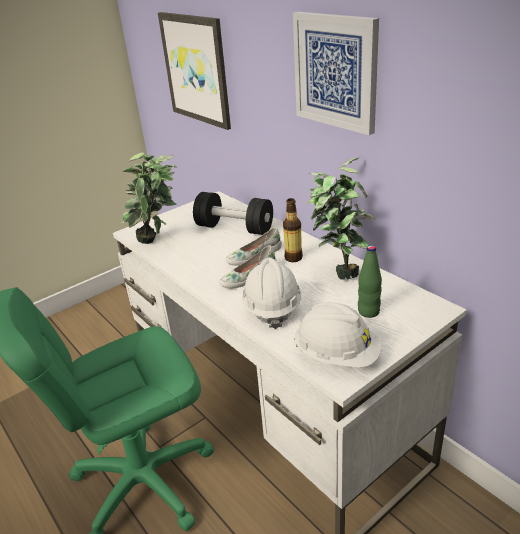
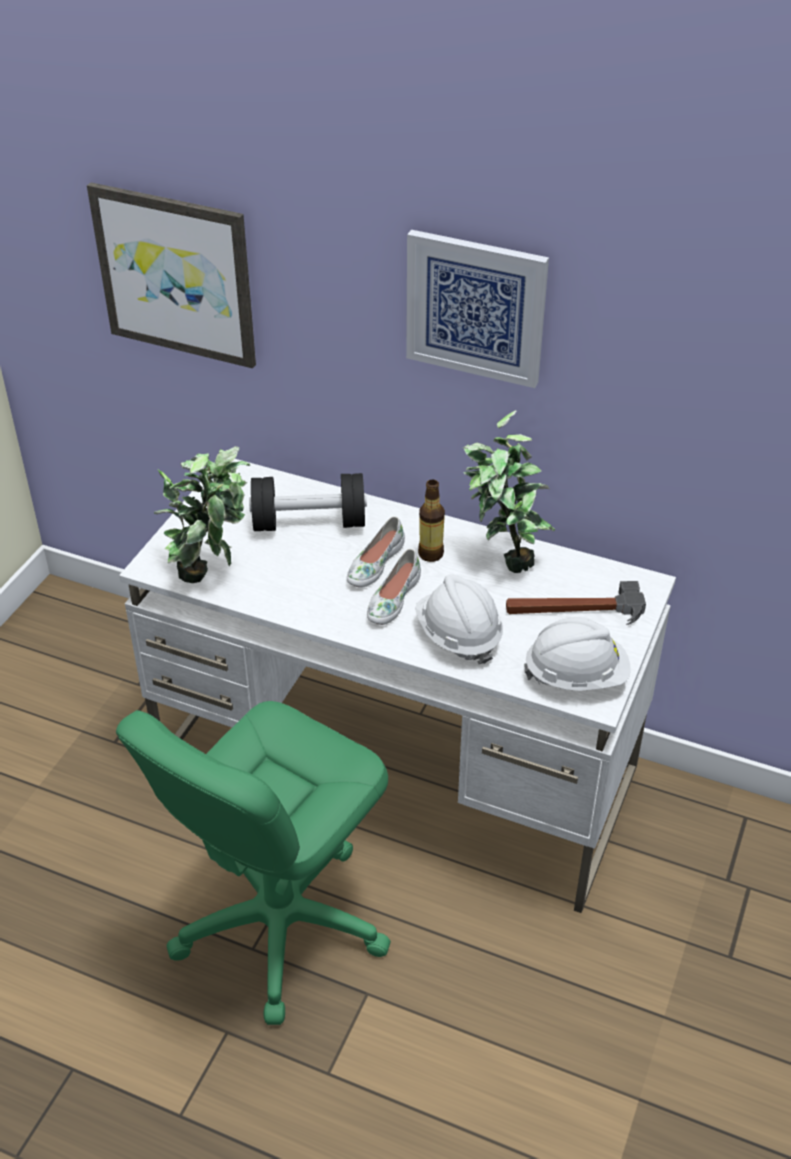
camera: 30 degrees left, 10 degrees up
green bottle [358,245,382,318] -> hammer [506,581,646,625]

